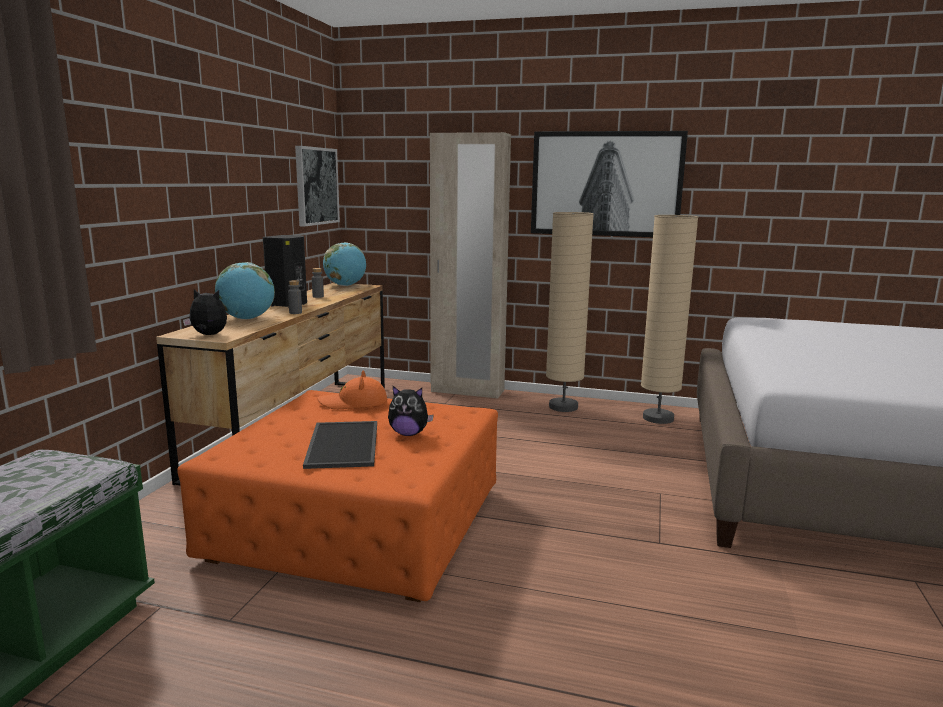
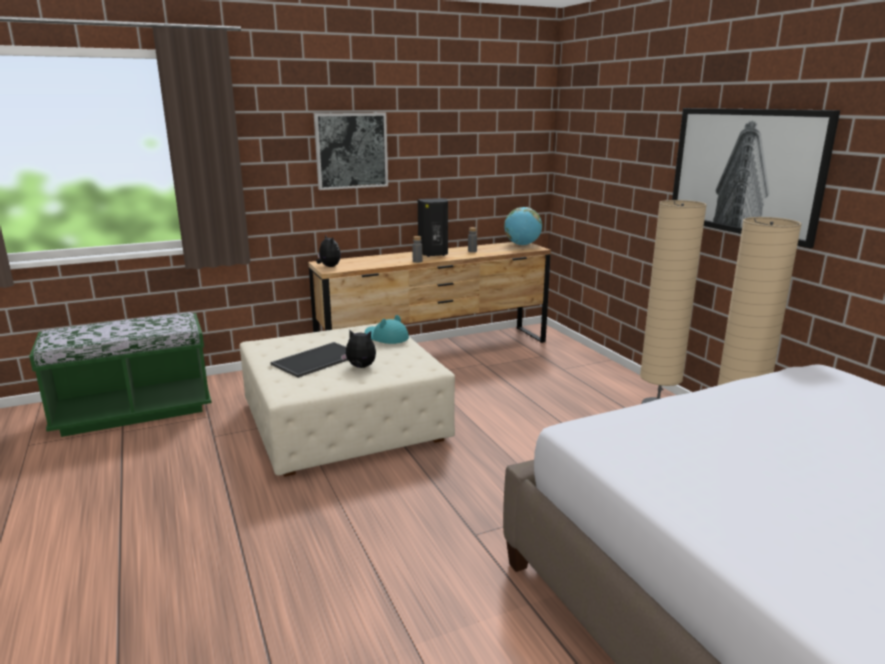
camera: 50 degrees right, 5 degrees up
orange ottoman [177,390,498,602] -> beige ottoman [240,323,455,477]
globe [215,262,275,319] -> none
picture [295,146,340,227] -> picture moved to [314,113,388,190]
orange hat [318,371,387,409] -> turquoise hat [365,315,409,344]
plush toy [388,386,434,436] -> plush toy turned 135 degrees clockwise [341,329,376,368]
beige wardrobe [430,132,511,399] -> none

